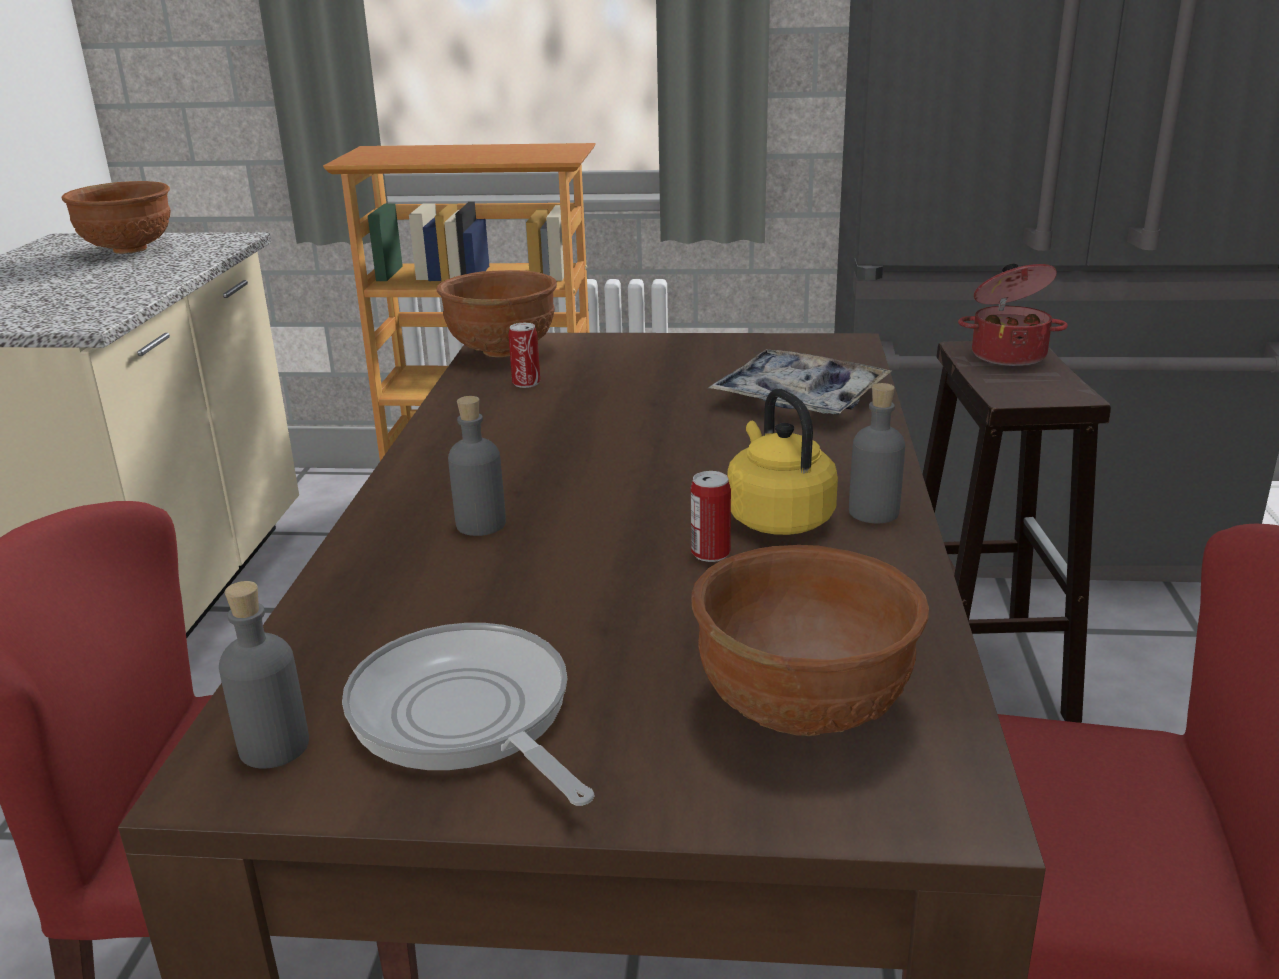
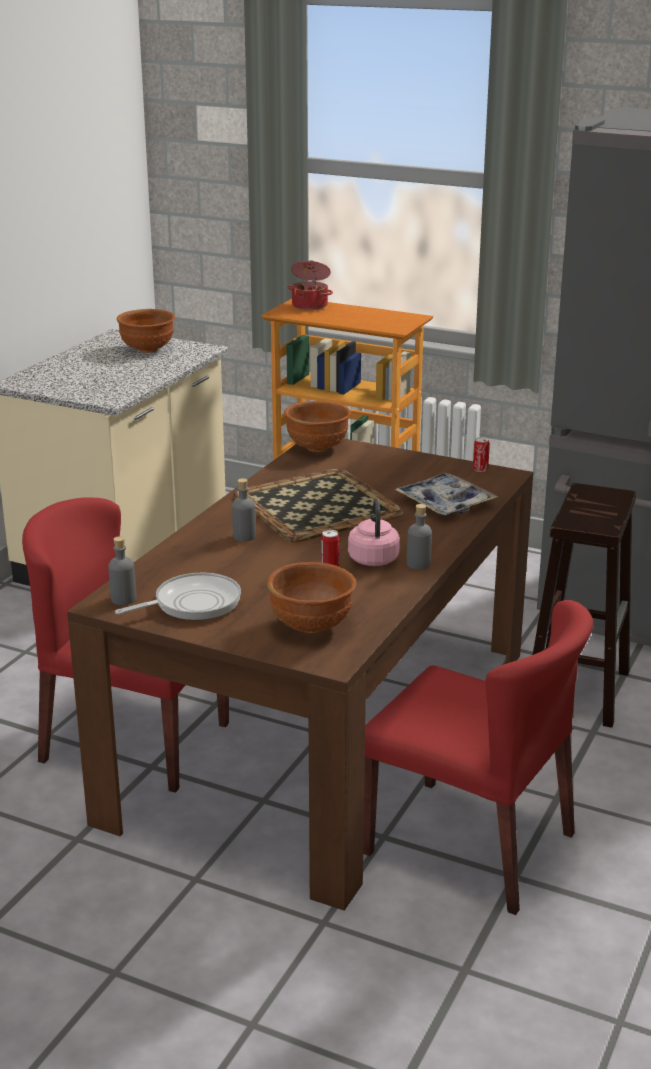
camera: 20 degrees right, 0 degrees up
frying pan [342,623,594,806] -> frying pan turned 75 degrees clockwise [115,573,241,620]
can [508,323,540,388] -> can moved to [473,437,490,472]
yellow kettle [727,389,838,535] -> pink kettle [348,498,400,566]
cooking pot [958,264,1068,366] -> cooking pot moved to [287,260,333,310]
none -> tray [233,469,404,542]

